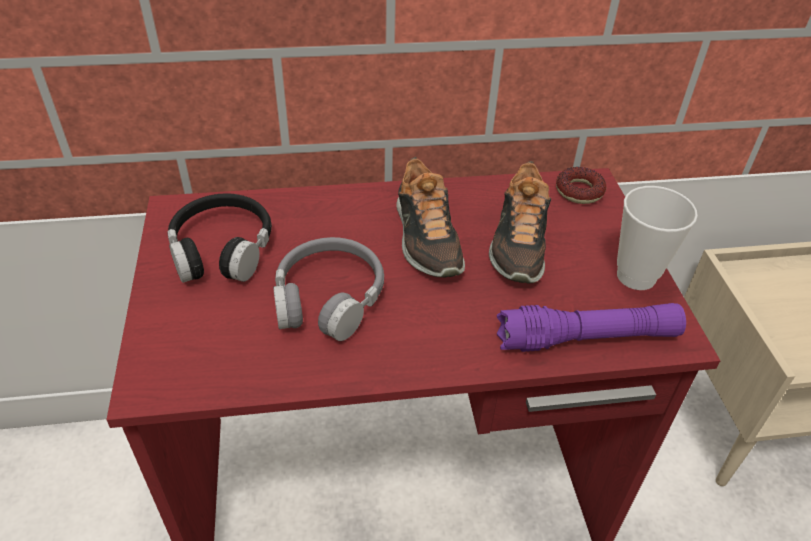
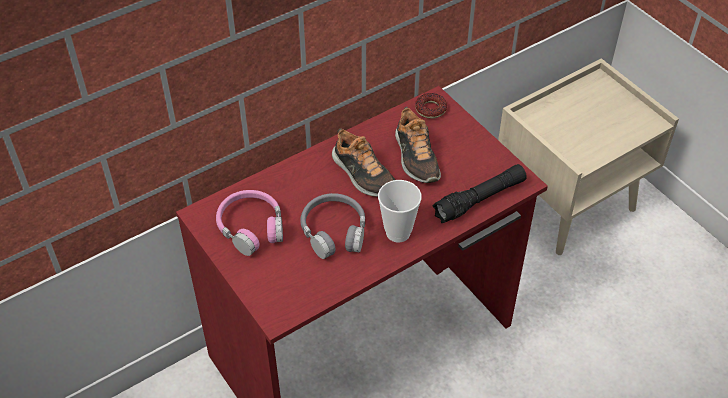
camera: 25 degrees left, 5 degrees up
black headphones [167,193,272,283] -> pink headphones [216,190,283,256]
purple flashlight [497,303,686,352] -> black flashlight [432,164,527,223]
cup [617,186,698,290] -> cup moved to [378,180,422,242]

